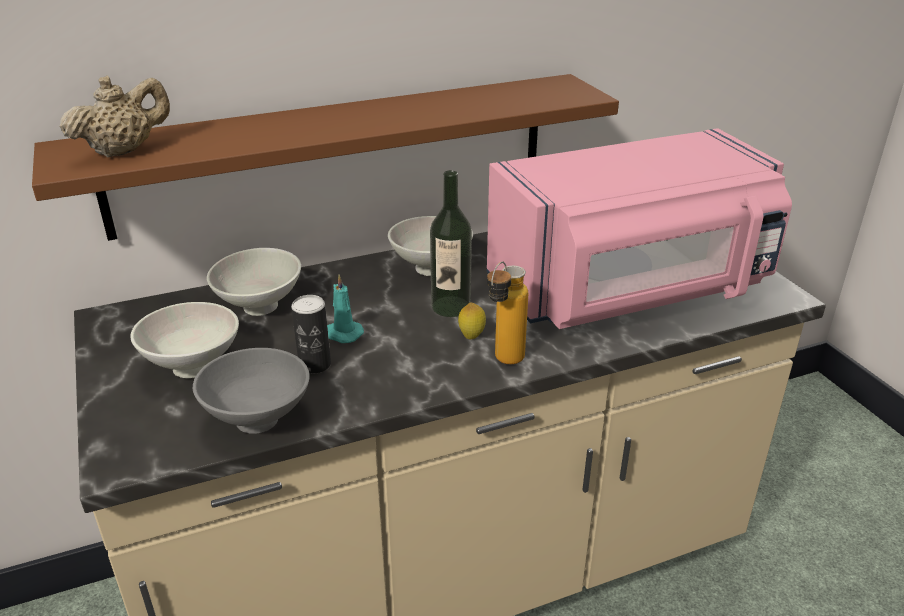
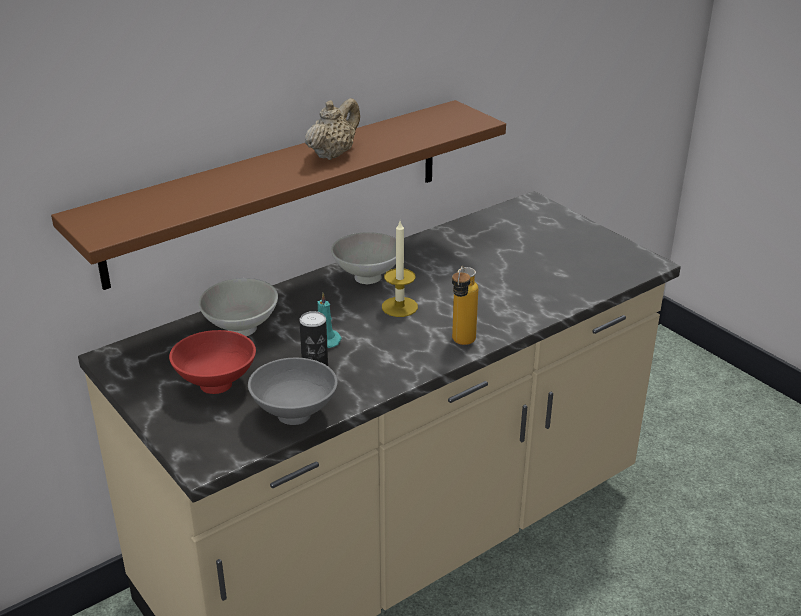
camera: 15 degrees left, 0 degrees up
beige teapot [59,76,170,157] -> beige teapot moved to [305,98,360,160]
white bowl [130,302,239,378] -> red bowl [169,330,256,394]
bottle [430,170,472,317] -> candle [382,221,418,317]
lemon [458,302,486,339] -> none
pink microwave [487,128,792,329] -> none

